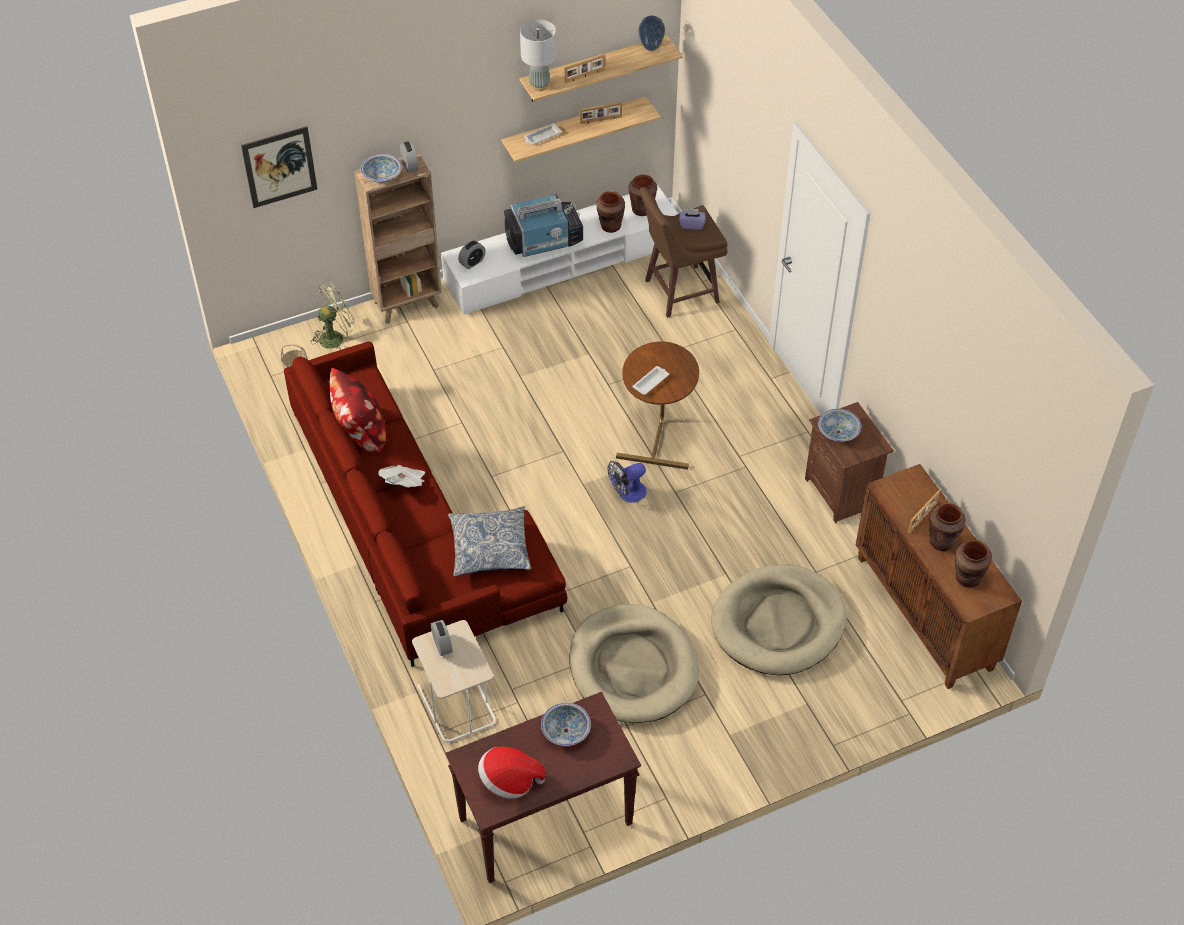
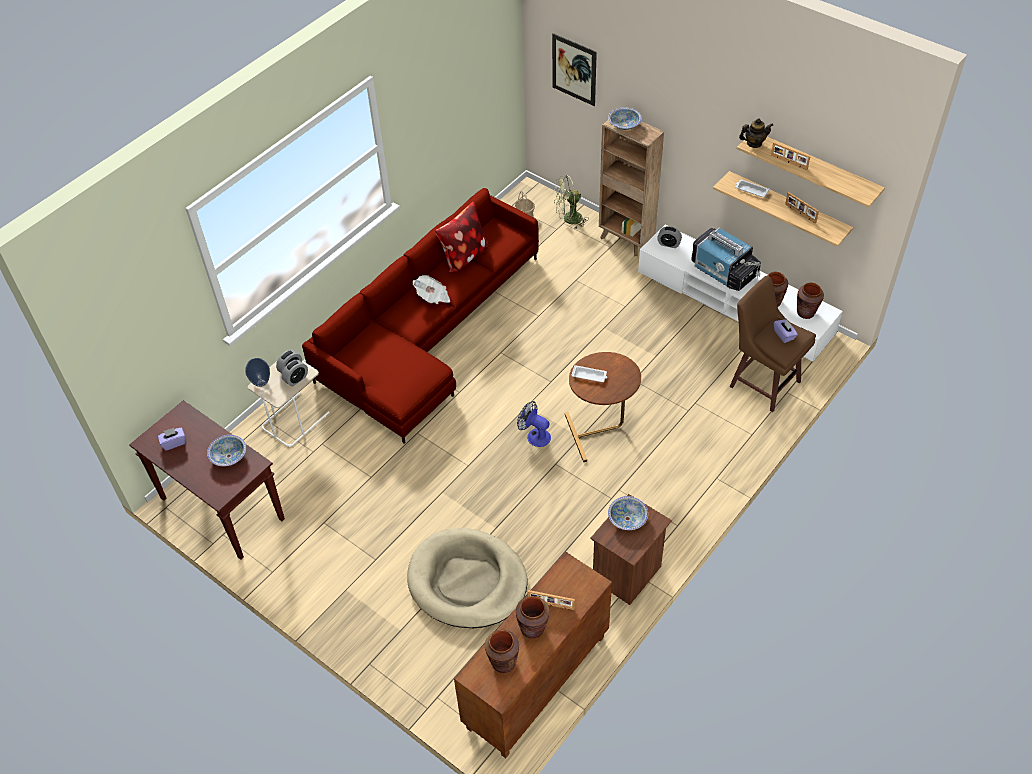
camera: 65 degrees right, 0 degrees up
green fan [311,282,356,349] -> green fan turned 135 degrees clockwise [554,175,589,229]
alarm clock [400,141,418,173] -> alarm clock moved to [282,360,308,386]
pillow [448,506,531,577] -> none
hat [478,747,545,799] -> purple tissue box [158,428,185,451]
grey table lamp [520,19,557,91] -> teapot [739,118,773,148]
beige dog bed [569,604,699,723] -> none
vase [638,16,665,51] -> vase moved to [245,358,270,387]

